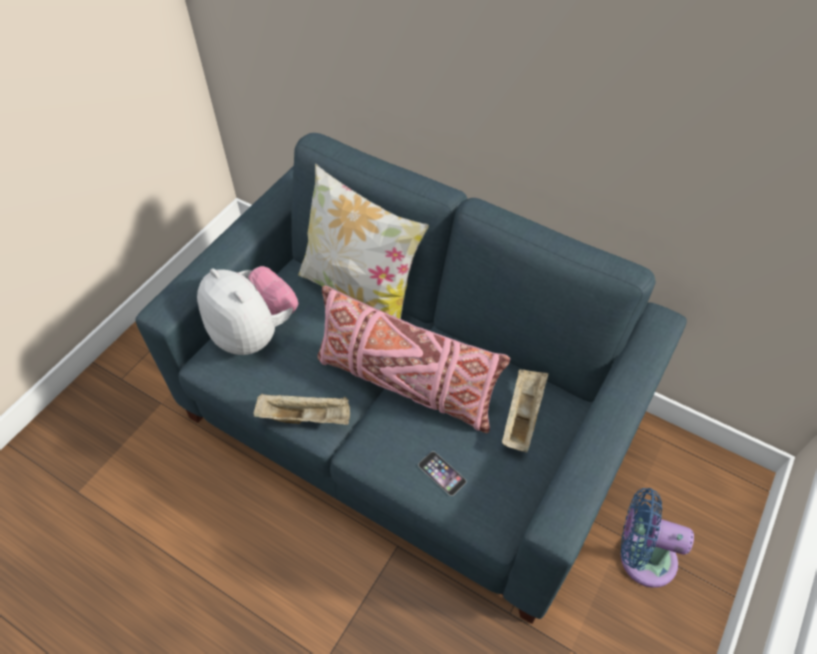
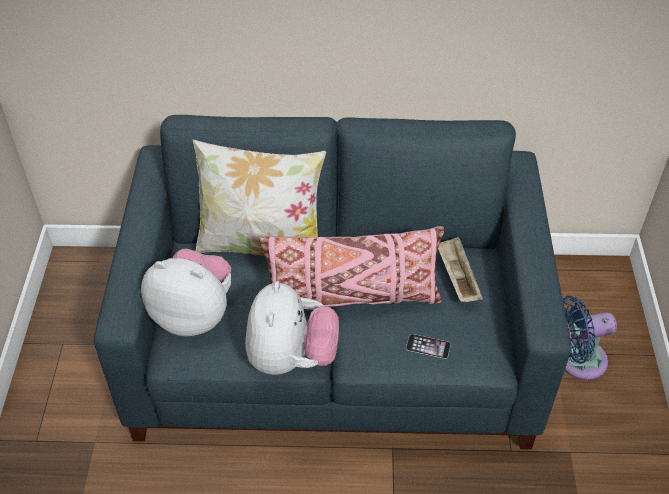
camera: 30 degrees left, 5 degrees down
beige tray [253,393,350,425] -> plush toy [245,281,339,375]

